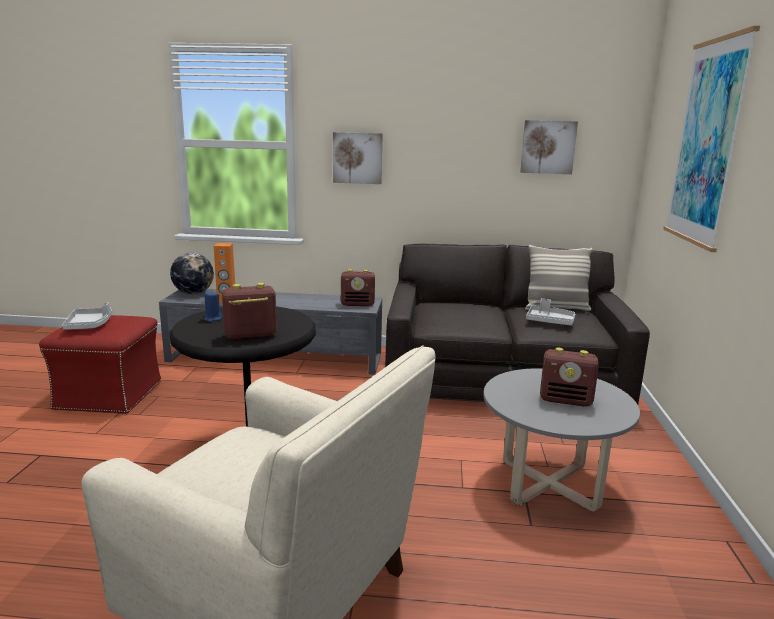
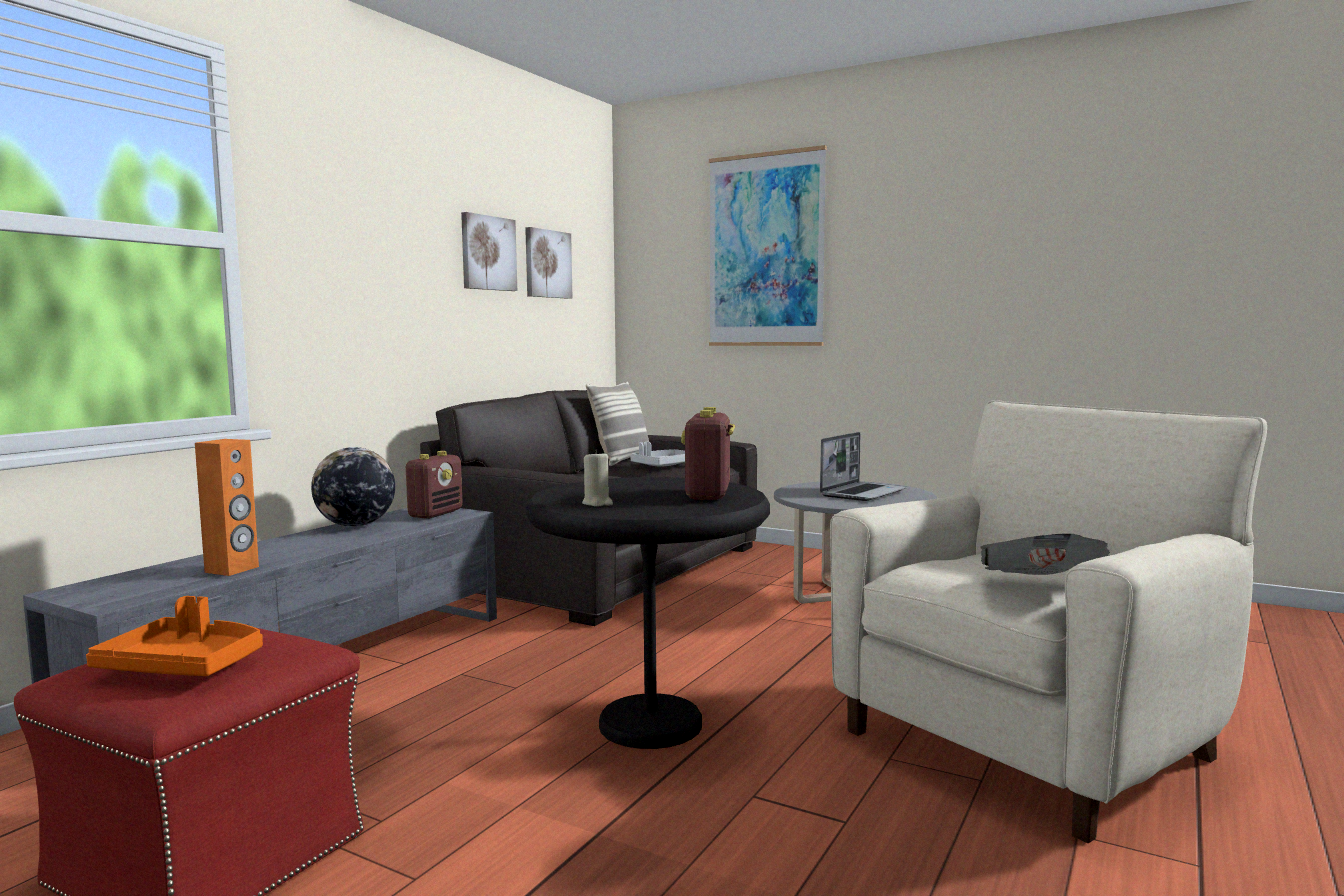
camera: 65 degrees left, 10 degrees down
grey tray [62,302,112,330] -> orange tray [86,596,263,676]
globe [170,253,214,294] -> globe moved to [311,447,395,527]
blue candle [204,291,223,322] -> beige candle [582,450,613,507]
picture [333,132,383,184] -> picture moved to [461,212,517,291]
radio [540,347,599,406] -> laptop [820,432,907,501]
none -> newspaper [980,533,1110,575]

